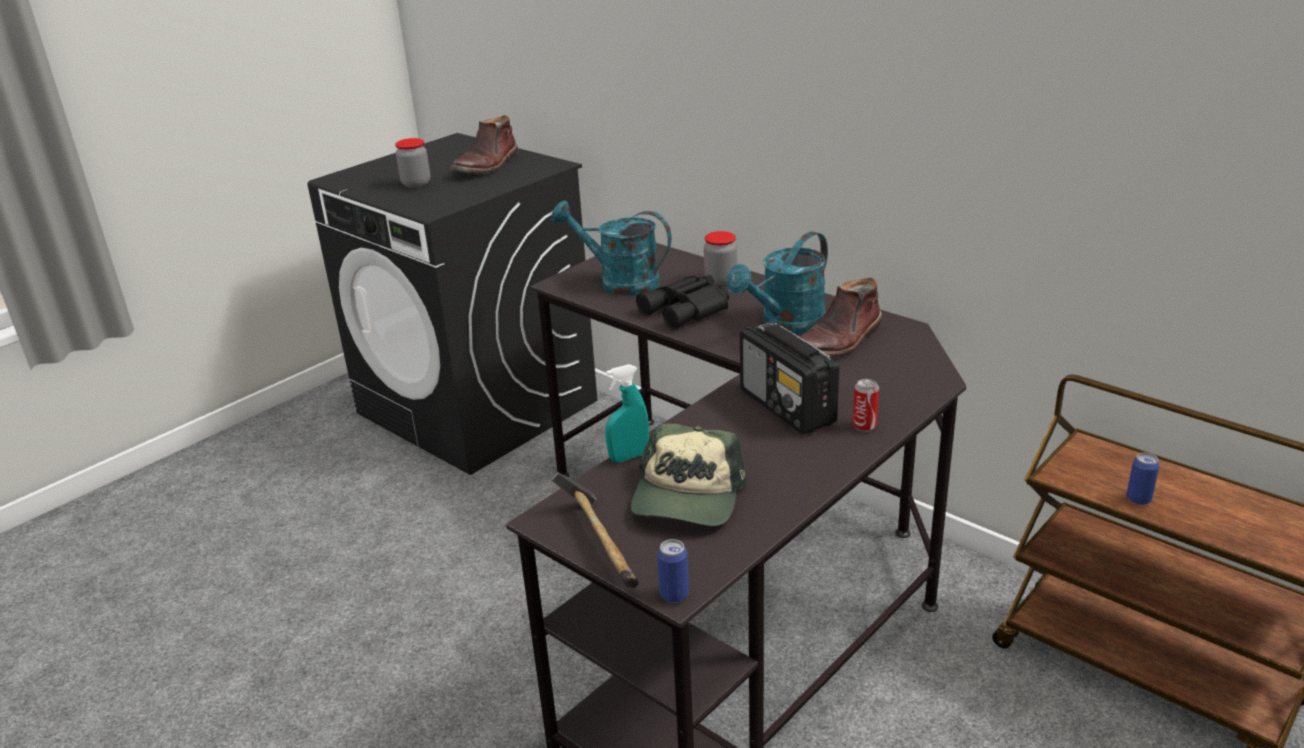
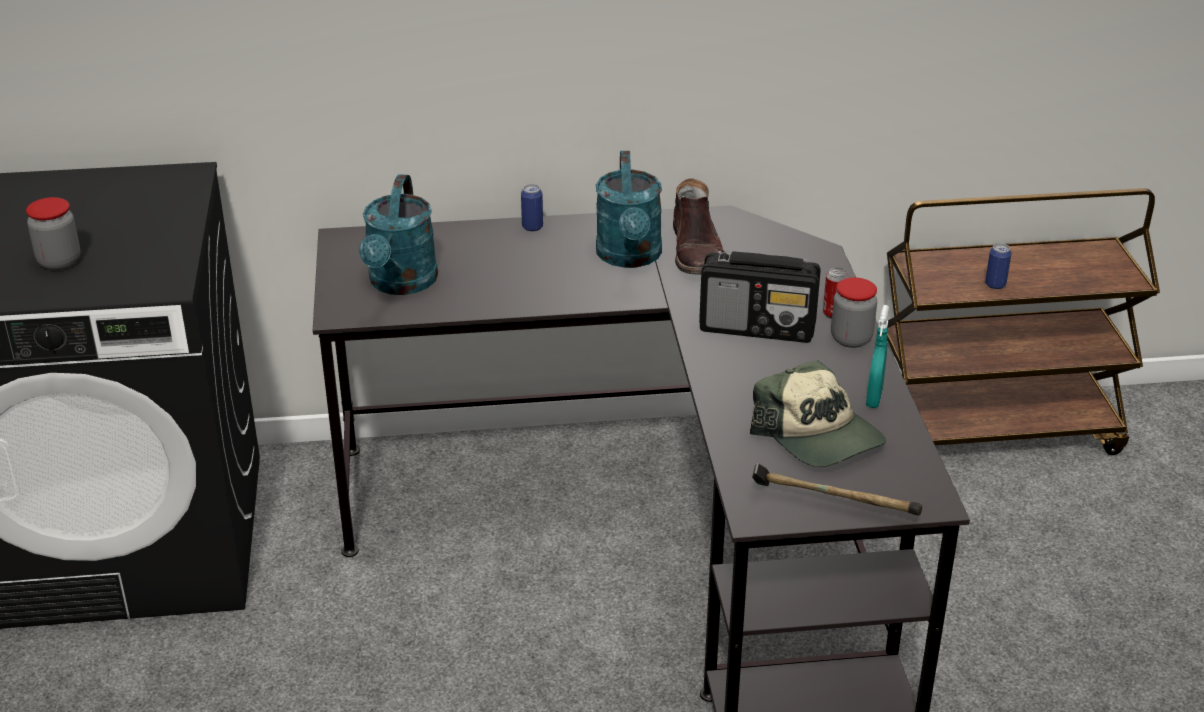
camera: 50 degrees left, 5 degrees up
brown boot [451,115,519,174] -> none
turquoise watering can [551,200,672,296] -> turquoise watering can turned 60 degrees counterclockwise [359,174,438,295]
turquoise spray bottle [605,364,649,462] -> turquoise spray bottle moved to [866,305,889,408]
black binoculars [636,275,729,330] -> none
can [657,539,689,603] -> can moved to [521,184,543,232]
jar [704,231,737,285] -> jar moved to [831,277,877,348]

